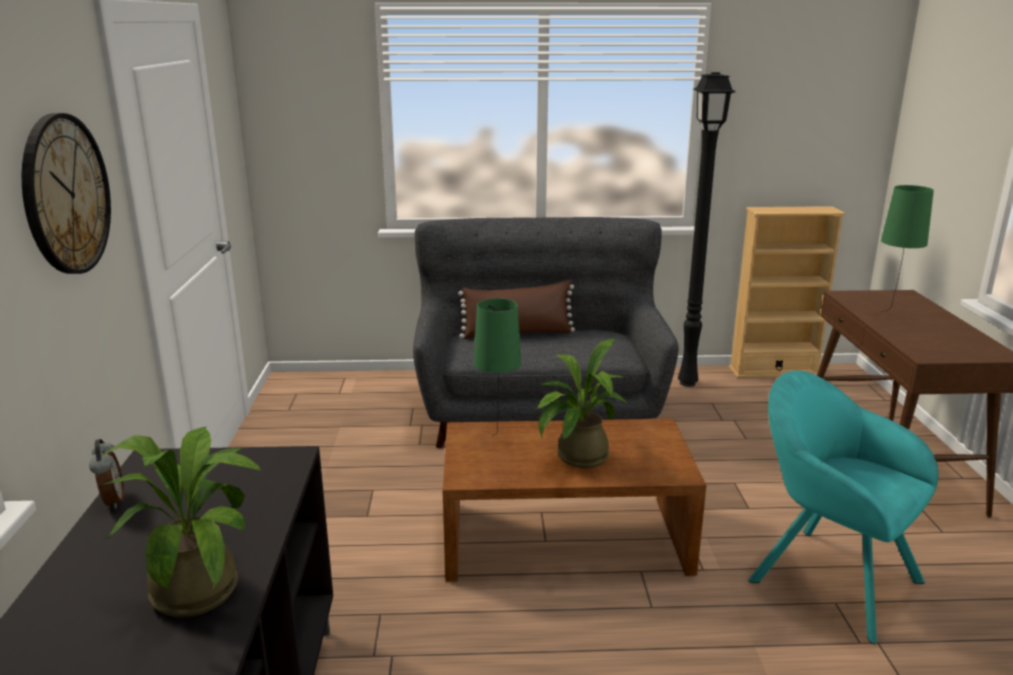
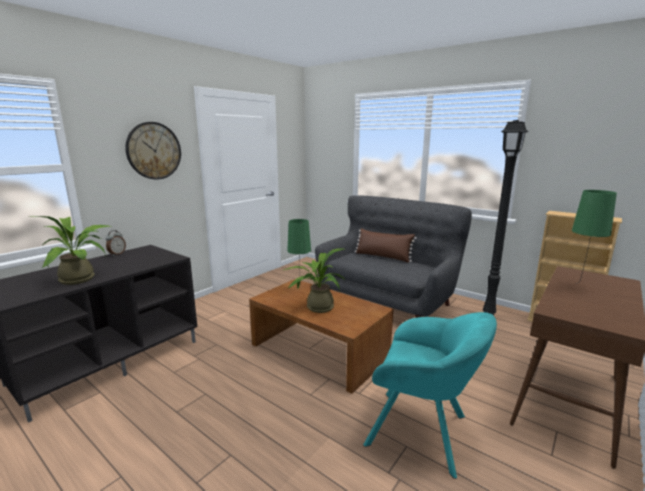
camera: 40 degrees right, 5 degrees down
turquoise armchair [748,370,939,645] -> turquoise armchair turned 120 degrees clockwise [363,312,497,479]

